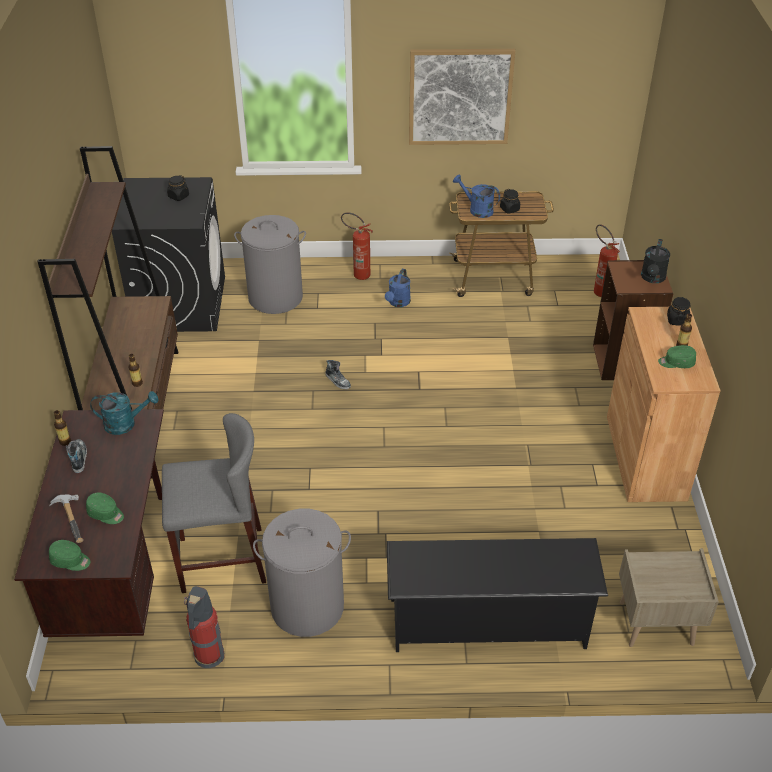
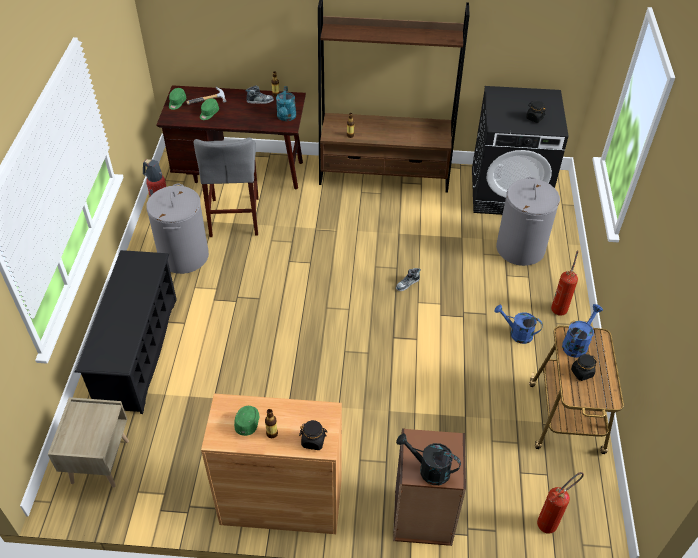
camera: 95 degrees right, 5 degrees up
picture [409,49,515,145] -> none

